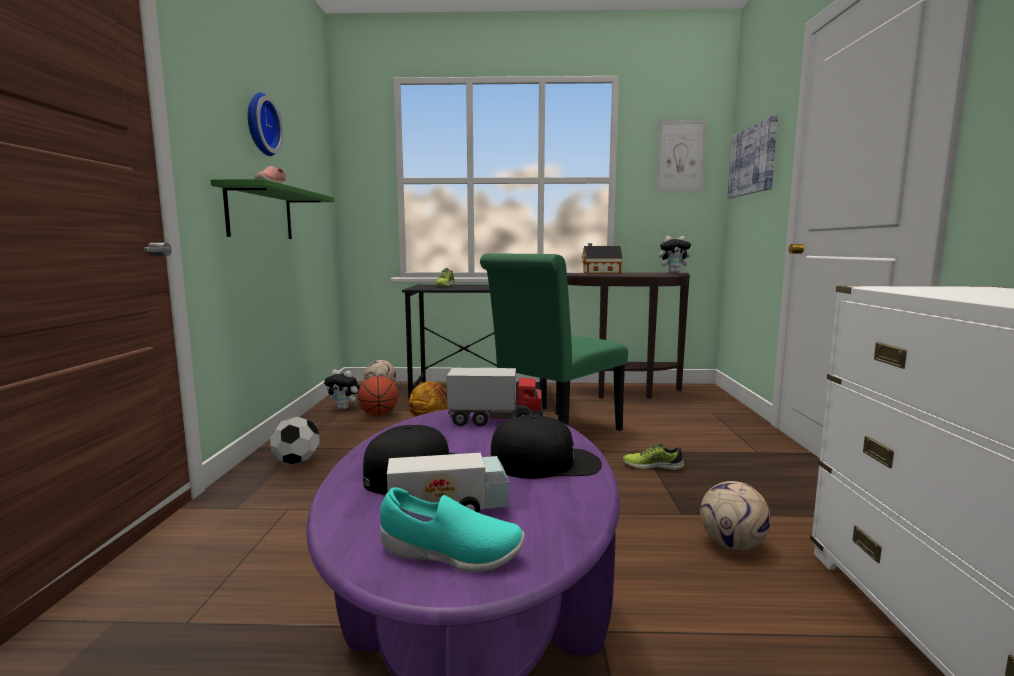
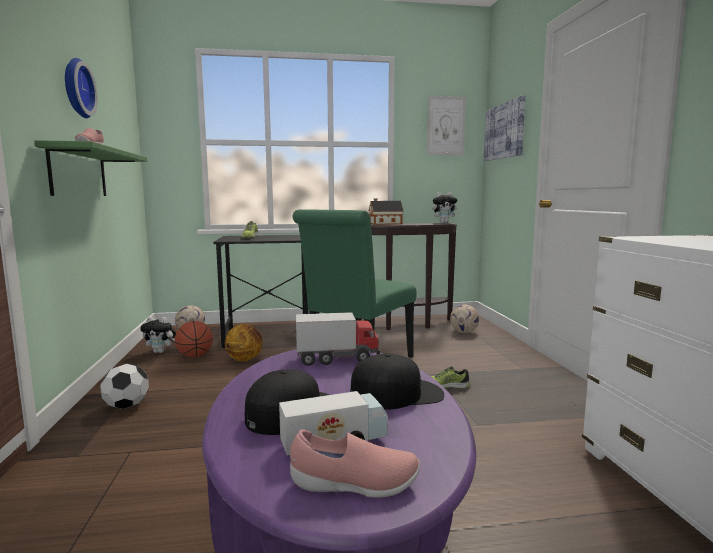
camera: 10 degrees left, 0 degrees up
turquoise shoe [380,487,525,572] -> pink shoe [290,430,420,498]
football [700,481,771,550] -> football moved to [450,305,479,333]

